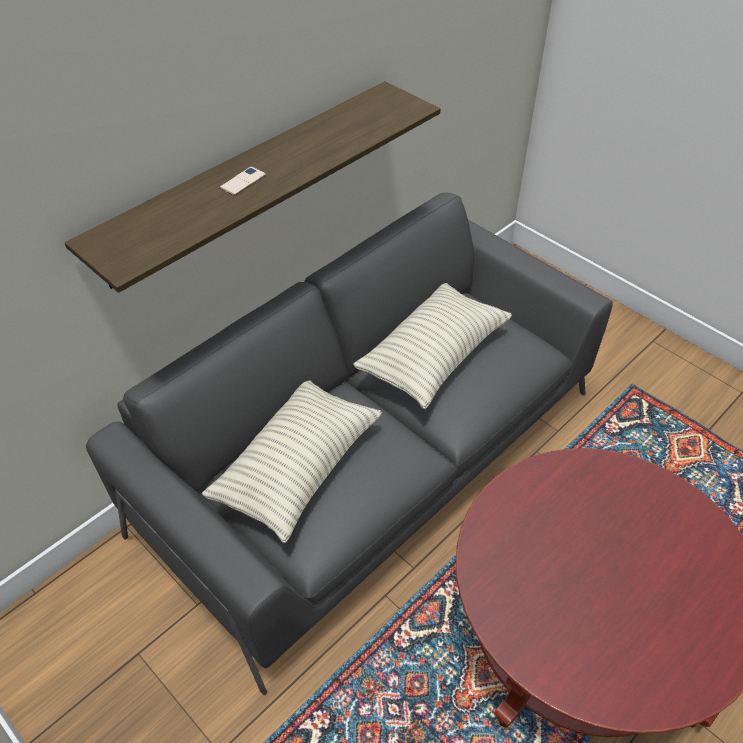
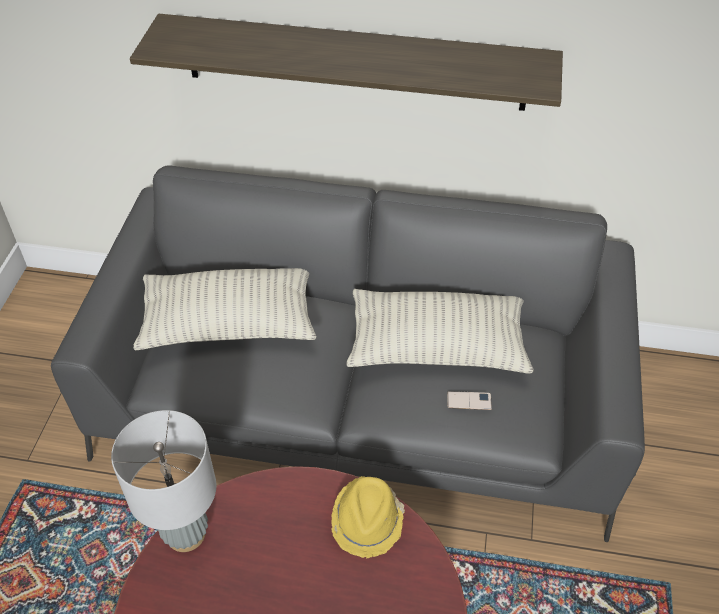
camera: 55 degrees right, 0 degrees up
phone [219,166,266,196] -> phone moved to [447,391,492,410]
none -> grey table lamp [111,410,216,552]
none -> yellow hat [331,476,405,558]

